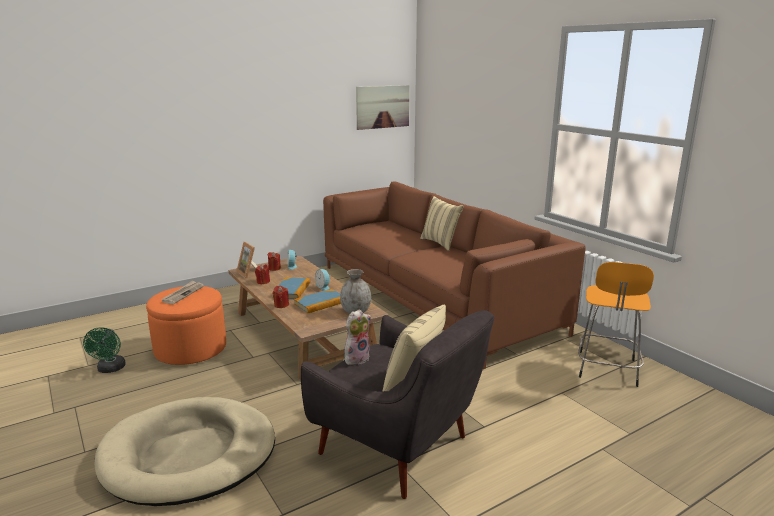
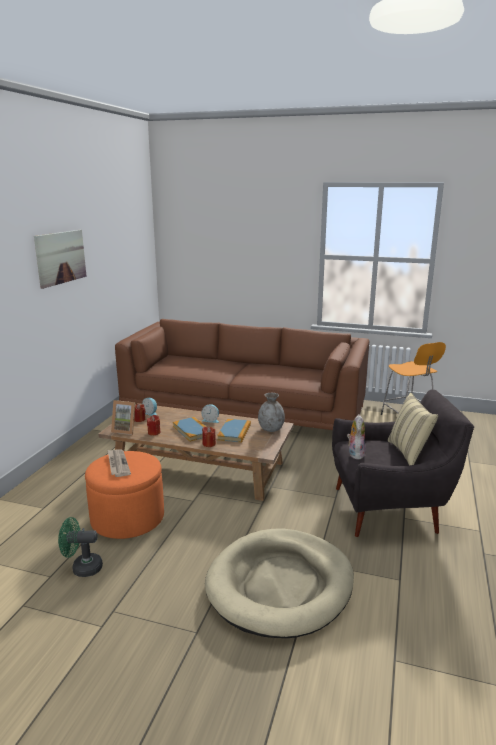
camera: 40 degrees left, 0 degrees up
green fan [83,327,126,373] -> green fan turned 135 degrees clockwise [58,517,103,577]
picture [356,85,409,130] -> picture moved to [34,230,87,289]
beige pillow [420,196,463,251] -> none

